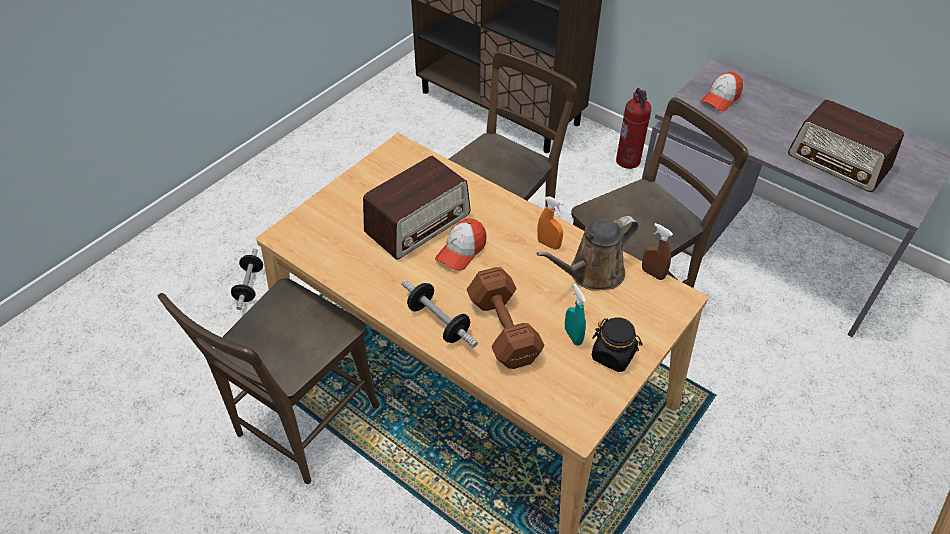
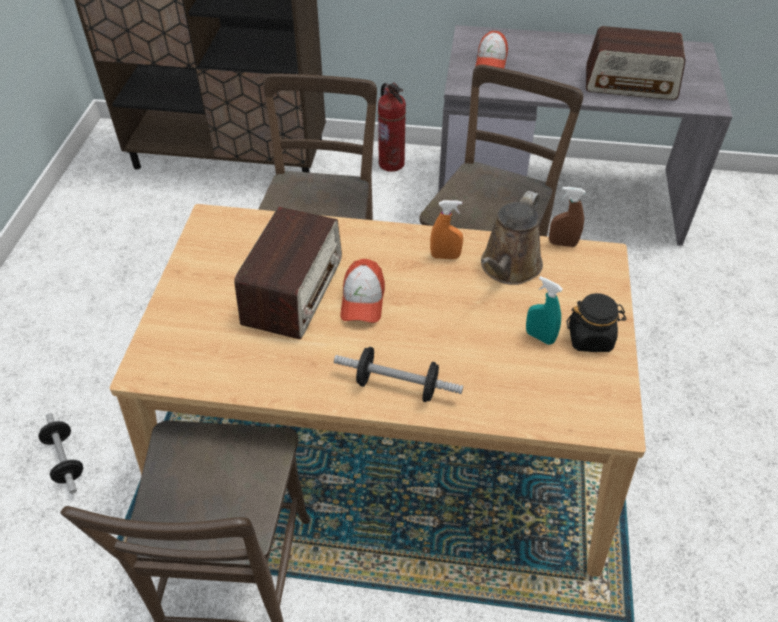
camera: 30 degrees left, 0 degrees up
brown dumbbell [467,267,545,369] -> none

